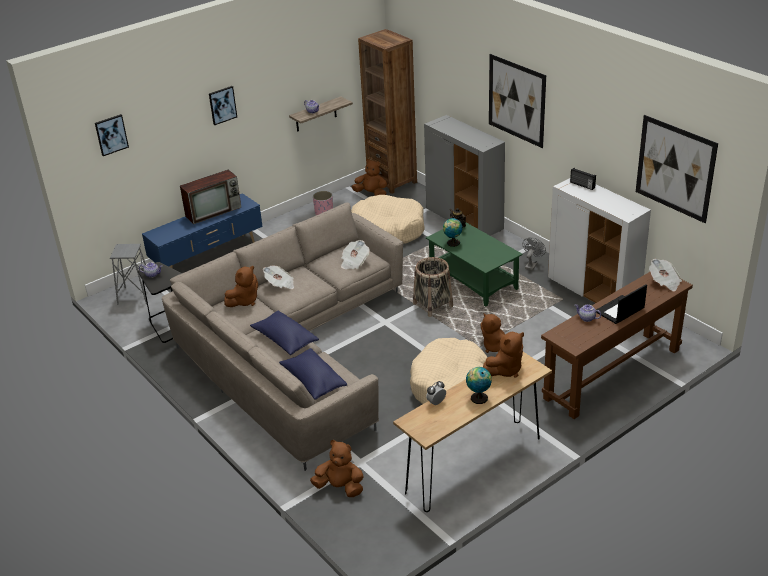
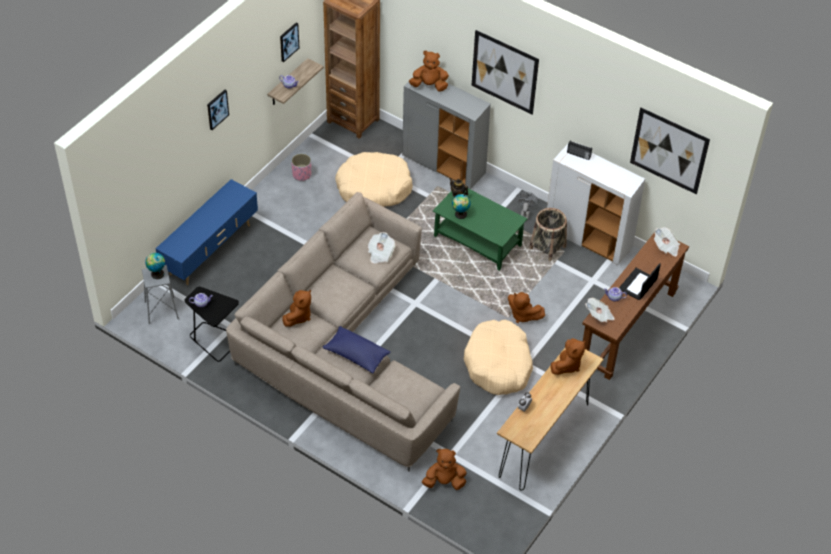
camera: 20 degrees left, 15 degrees up
picture [95,114,129,156] -> picture moved to [280,23,299,62]
television [180,170,241,224] -> none
newspaper [263,266,294,289] -> newspaper moved to [585,298,615,322]
blue pillow [279,348,348,400] -> none
brown plush toy [352,159,387,196] -> brown plush toy moved to [409,50,449,92]
basket [413,257,453,317] -> basket moved to [529,208,567,261]
globe [466,367,492,404] -> globe moved to [145,253,165,279]

